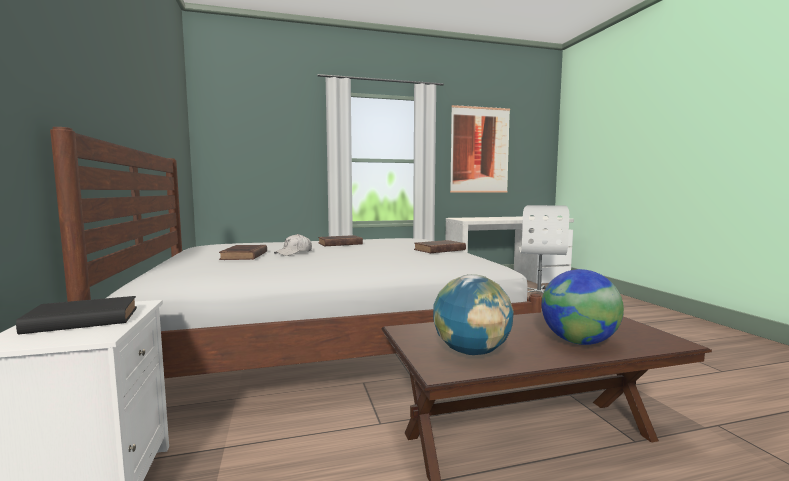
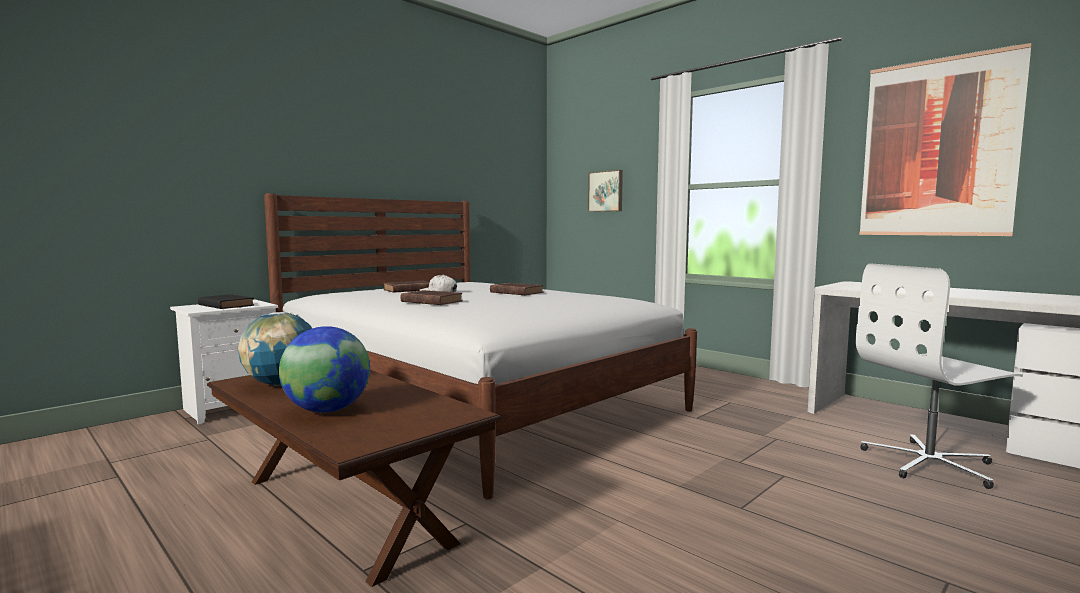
camera: 60 degrees right, 0 degrees up
brown book [414,240,466,253] -> brown book moved to [401,290,463,305]
none -> picture [588,170,623,212]

